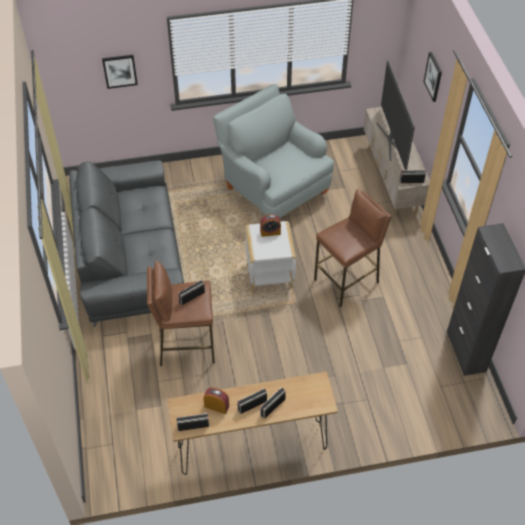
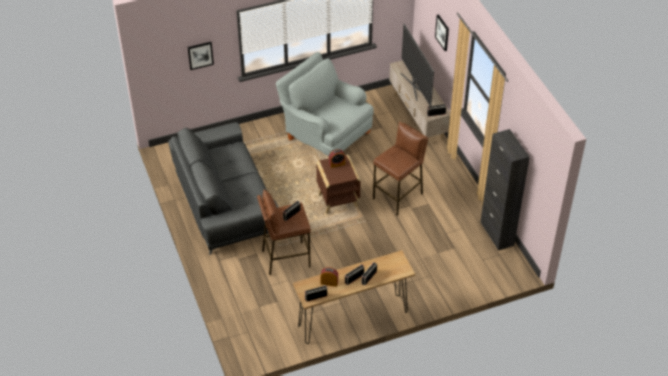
camera: 10 degrees left, 5 degrees down
white side table [245,221,296,292] -> brown side table [316,155,360,214]

